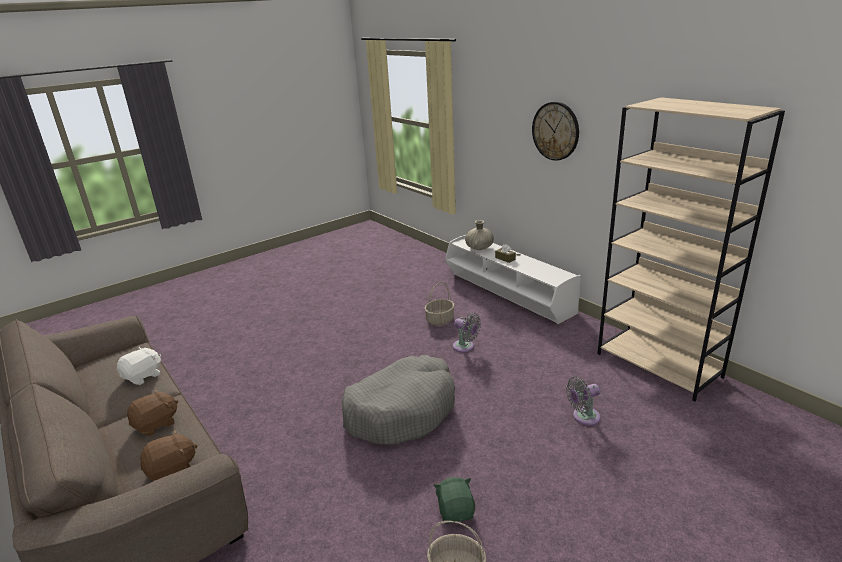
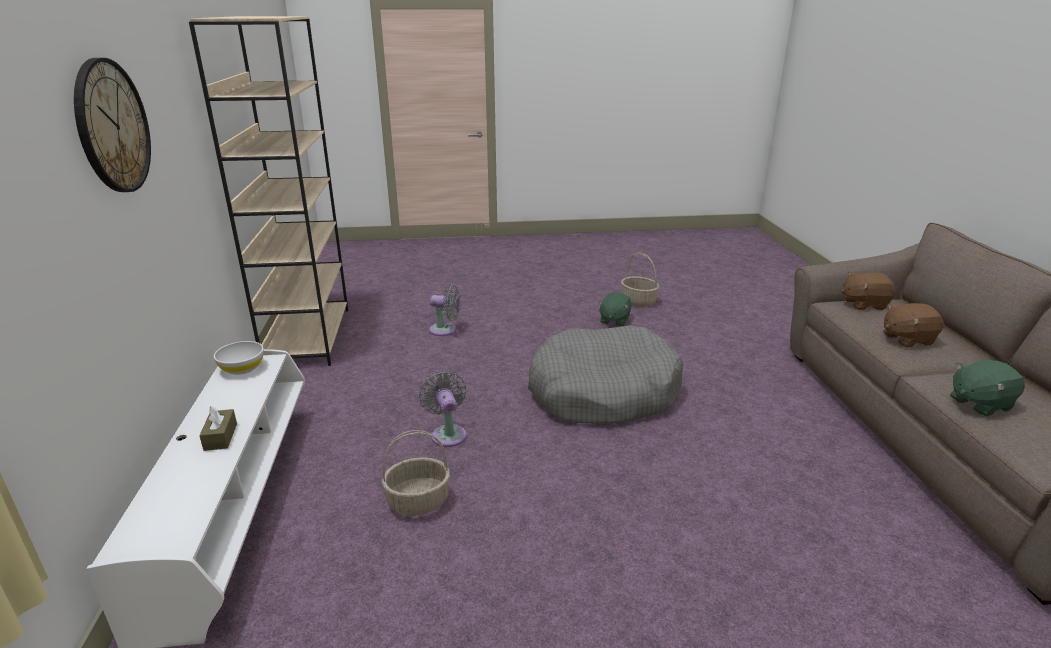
camera: 150 degrees left, 0 degrees up
white plush toy [117,347,161,385] -> green plush toy [950,360,1025,417]
beige vase [465,220,494,250] -> none
none -> white bowl [214,341,264,375]

